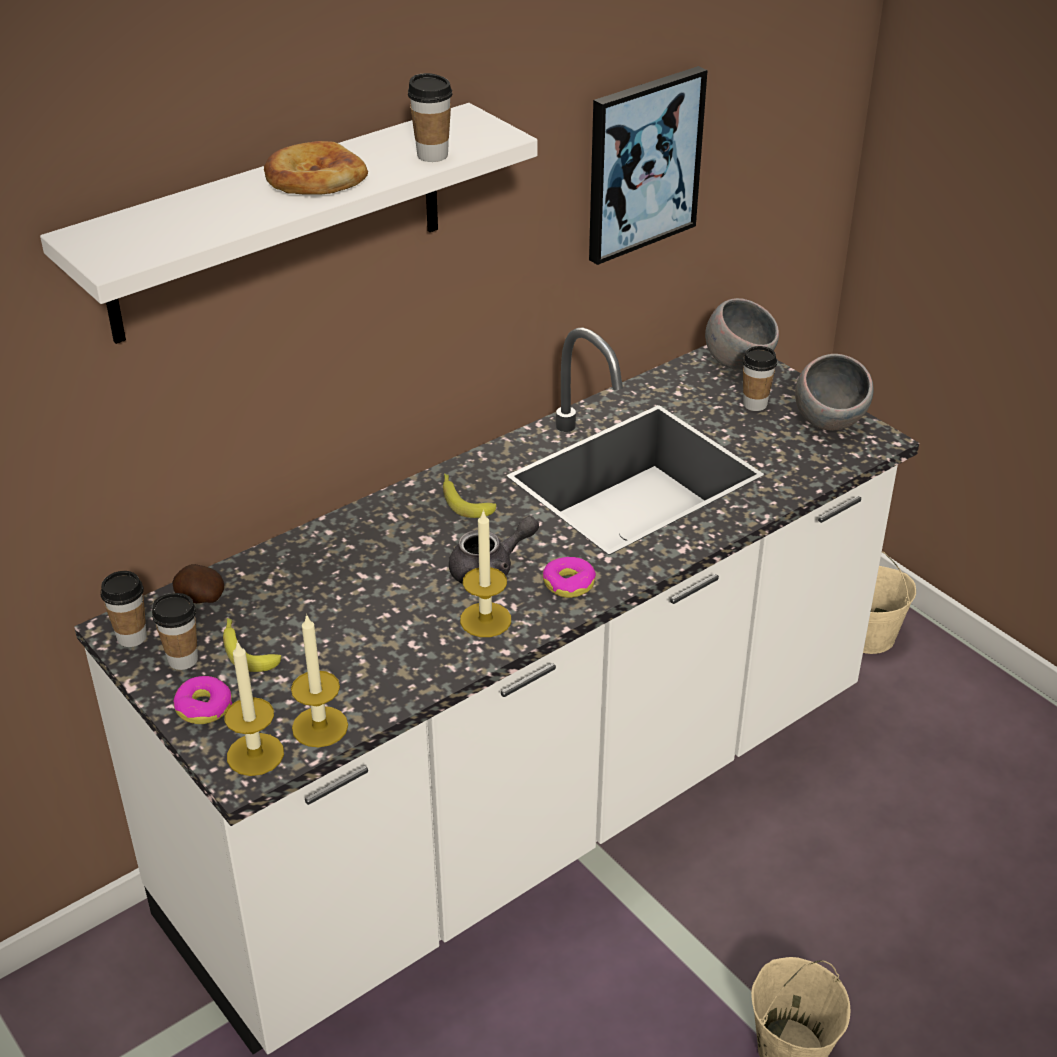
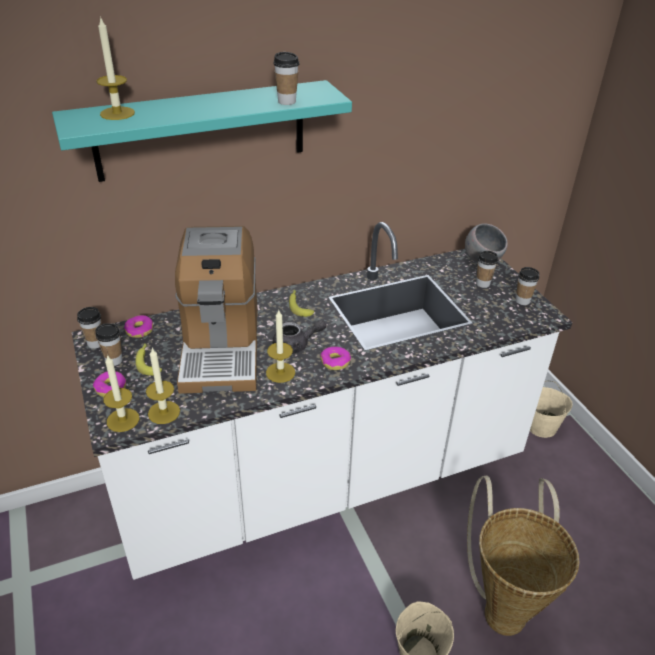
camera: 15 degrees right, 0 degrees up
white shelf [40,103,538,344] -> turquoise shelf [52,80,352,182]
potato [172,564,224,603] -> donut [124,315,153,338]
bread [264,141,368,195] -> none
picture [589,66,708,265] -> none
grey bowl [795,354,874,431] -> cup [516,267,539,305]
none -> candle [96,16,135,120]
none -> coffee machine [175,226,258,394]
none -> basket [467,476,579,636]

